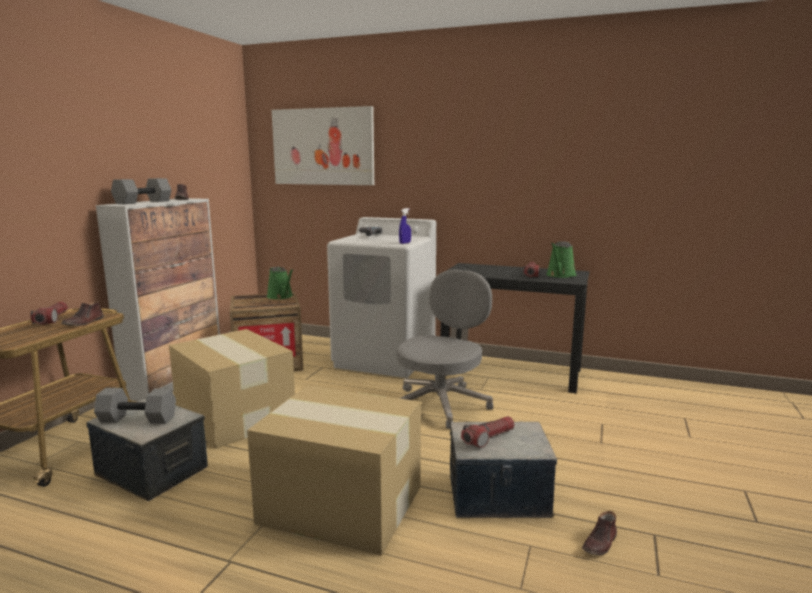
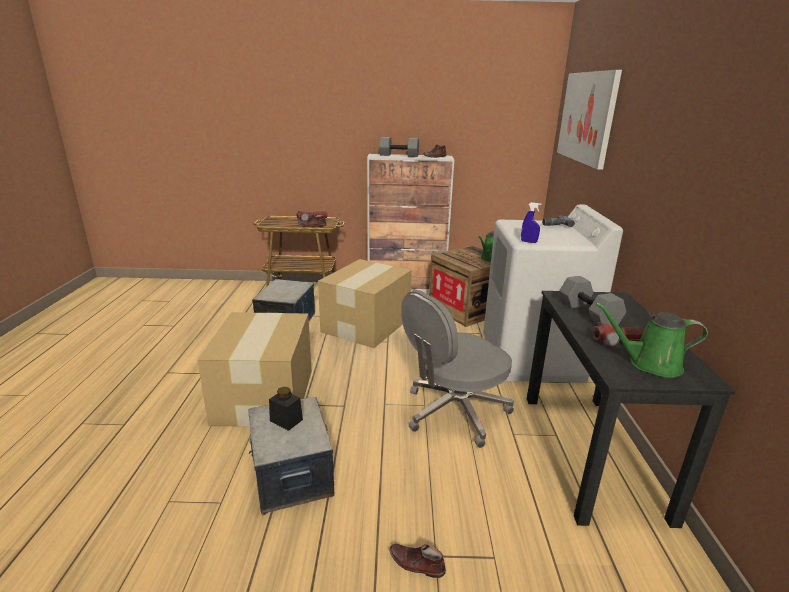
camera: 70 degrees right, 10 degrees up
grey dumbbell [94,388,176,424] -> grey dumbbell moved to [559,276,626,326]
grey office chair [396,269,493,429] -> grey office chair turned 135 degrees clockwise [401,290,514,448]
flashlight [461,416,514,448] -> black jar [269,387,303,431]
brown shoe [582,511,617,555] -> brown shoe moved to [390,544,446,578]

